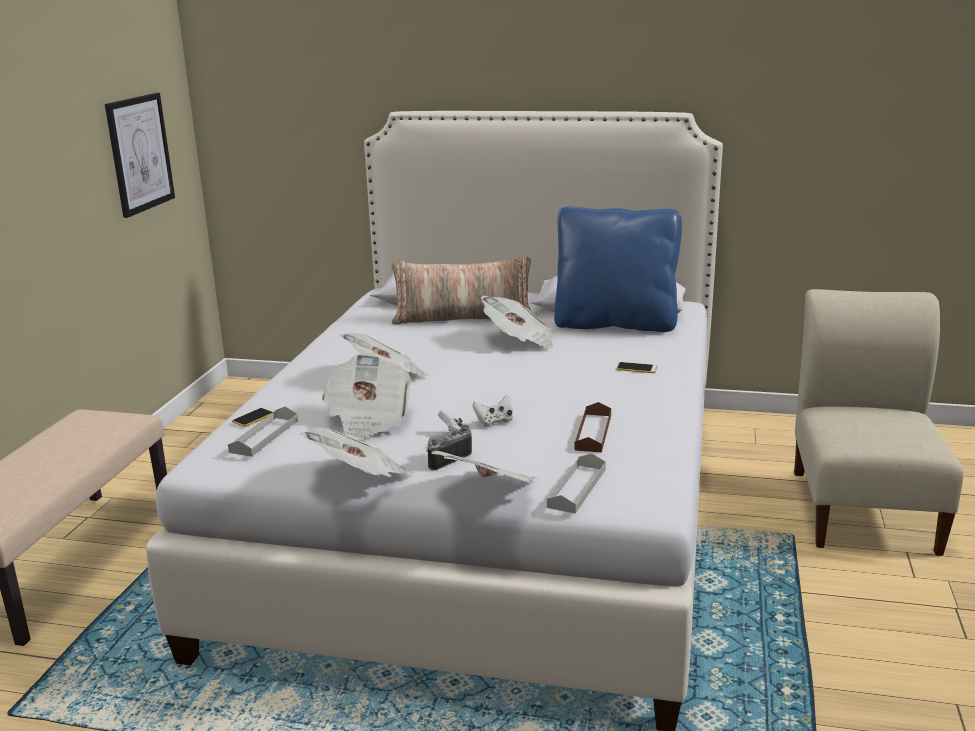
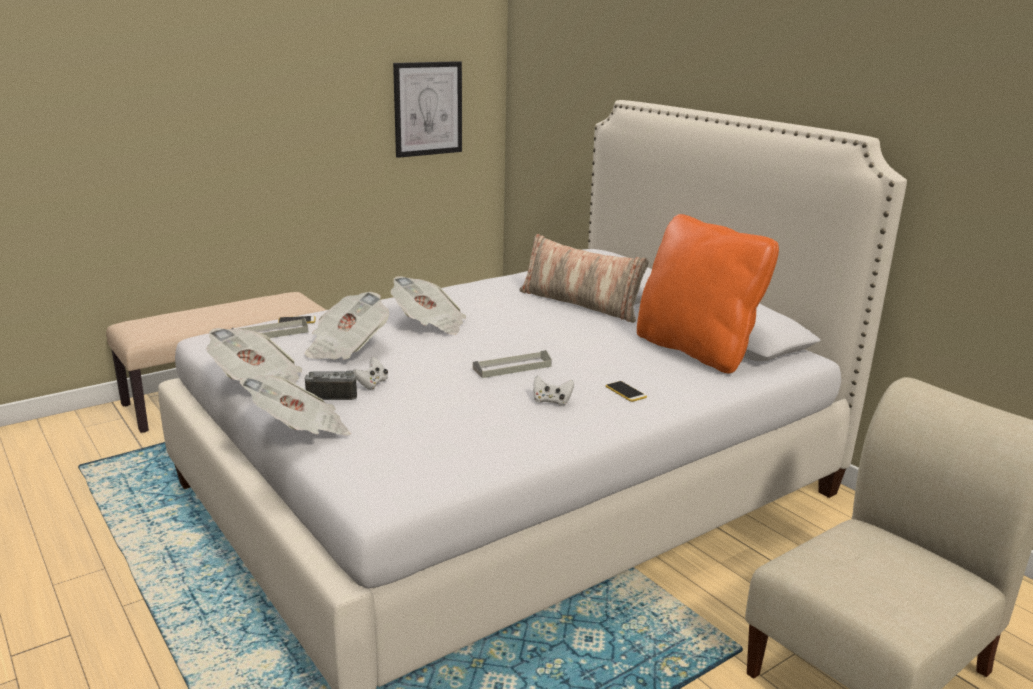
camera: 40 degrees right, 0 degrees up
white game controller [472,395,513,426] -> white game controller moved to [533,375,574,406]
newspaper [481,296,553,348] -> none
grey tray [547,453,606,514] -> grey tray moved to [473,350,552,378]
blue pillow [554,206,682,332] -> orange pillow [637,214,779,373]
brown tray [574,402,611,453] -> none

